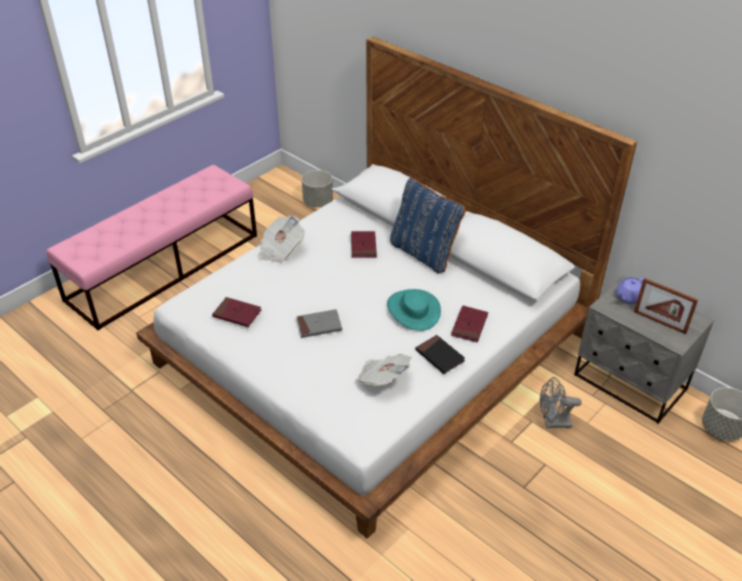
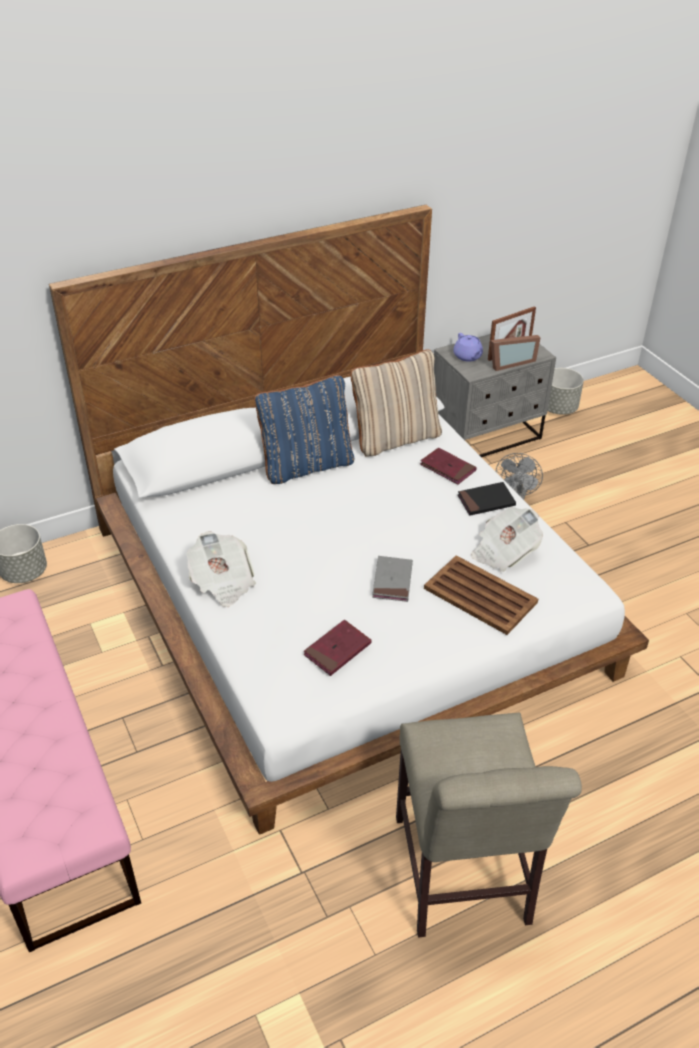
camera: 70 degrees left, 0 degrees up
red book [351,231,377,258] -> none
turquoise hat [387,289,441,331] -> none
none -> beige pillow [351,349,442,457]
none -> beige chair [396,712,582,938]
none -> brown tray [424,555,538,635]
none -> picture frame [491,335,541,371]

